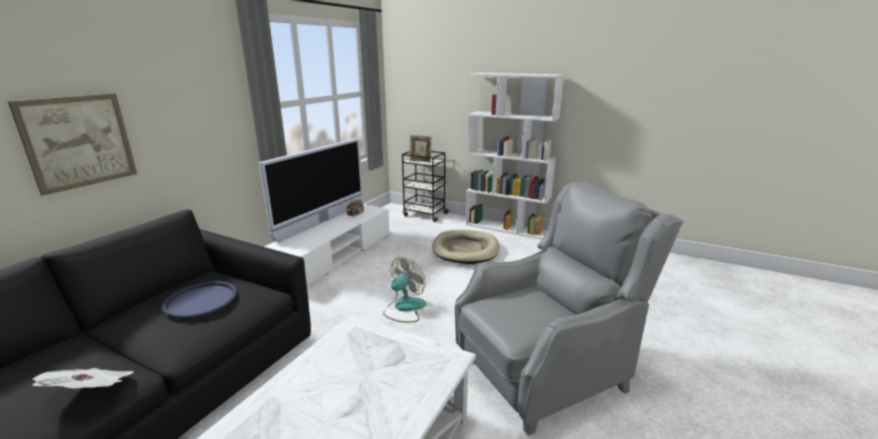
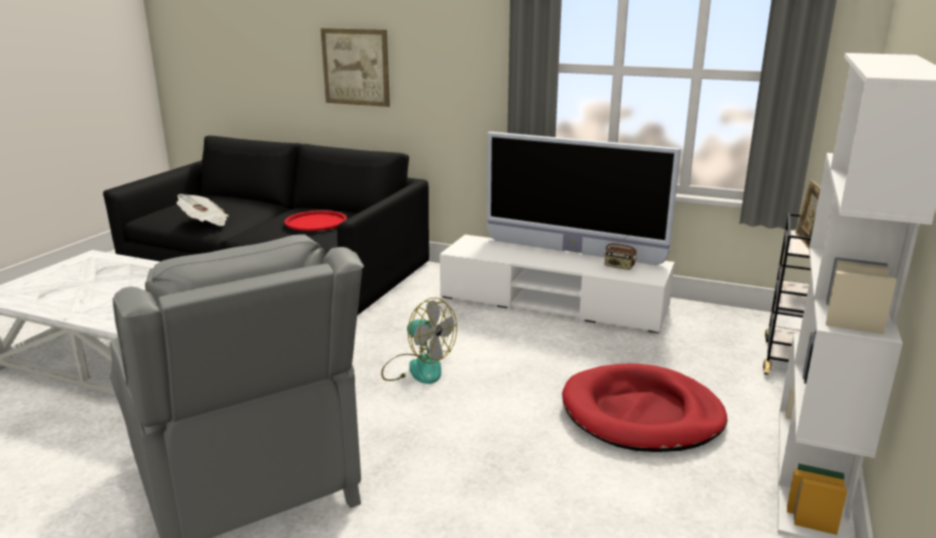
camera: 85 degrees right, 0 degrees up
blue tray [162,281,237,318] -> red tray [284,210,347,231]
beige dog bed [432,230,500,264] -> red dog bed [562,363,727,452]

